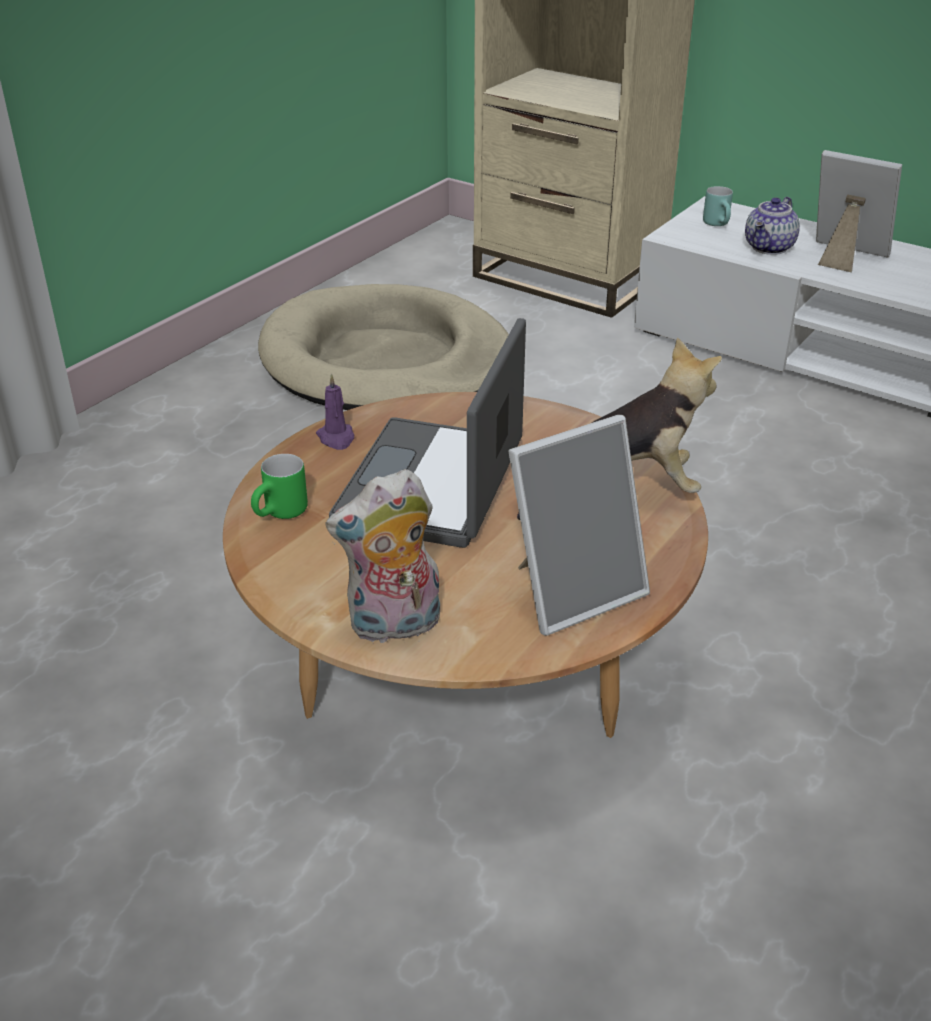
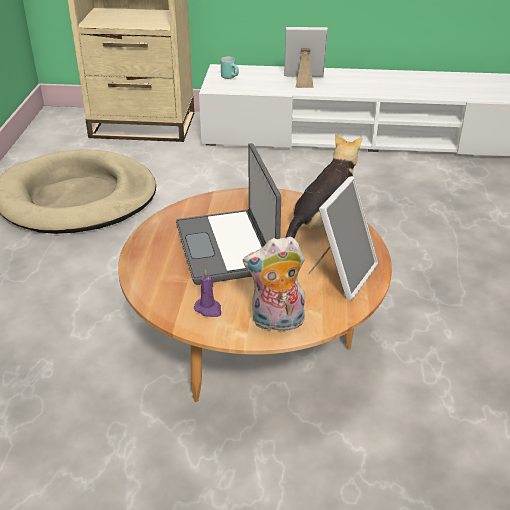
camera: 30 degrees left, 0 degrees up
green mug [251,454,308,519] -> none
purple candle [316,374,354,450] -> purple candle moved to [194,270,221,317]
plush toy [326,469,440,643] -> plush toy turned 45 degrees clockwise [243,236,305,334]
teapot [745,197,800,255] -> none

